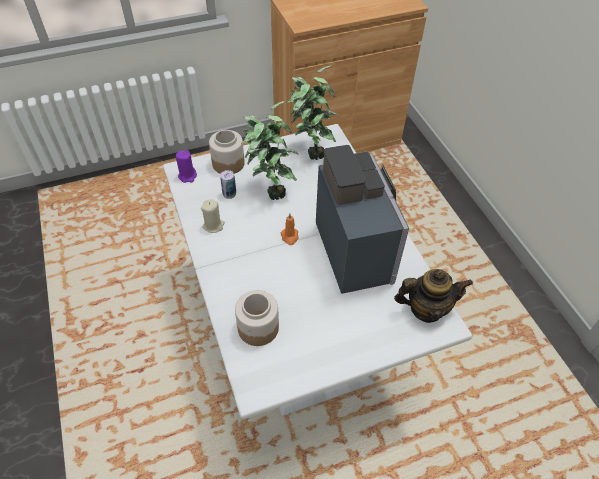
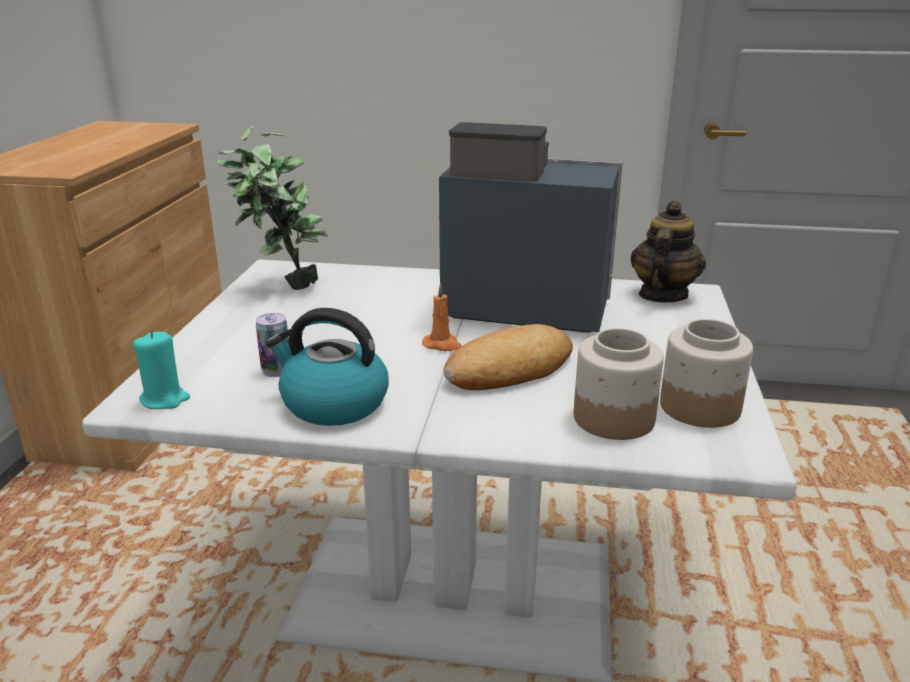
camera: 60 degrees left, 25 degrees down
purple candle [176,150,197,183] -> turquoise candle [133,331,190,409]
beige candle [201,199,225,233] -> kettle [266,308,389,426]
jar [209,130,245,174] -> jar moved to [660,319,753,428]
potted plant [241,101,299,200] -> none
none -> bread [443,324,573,390]

